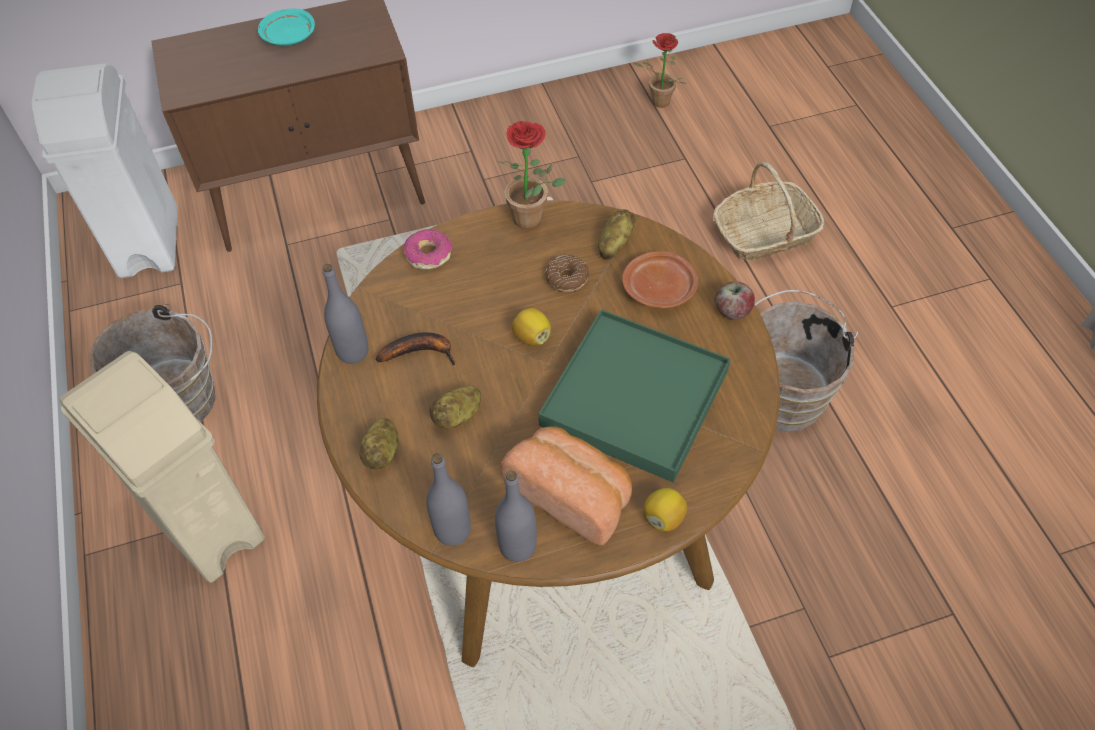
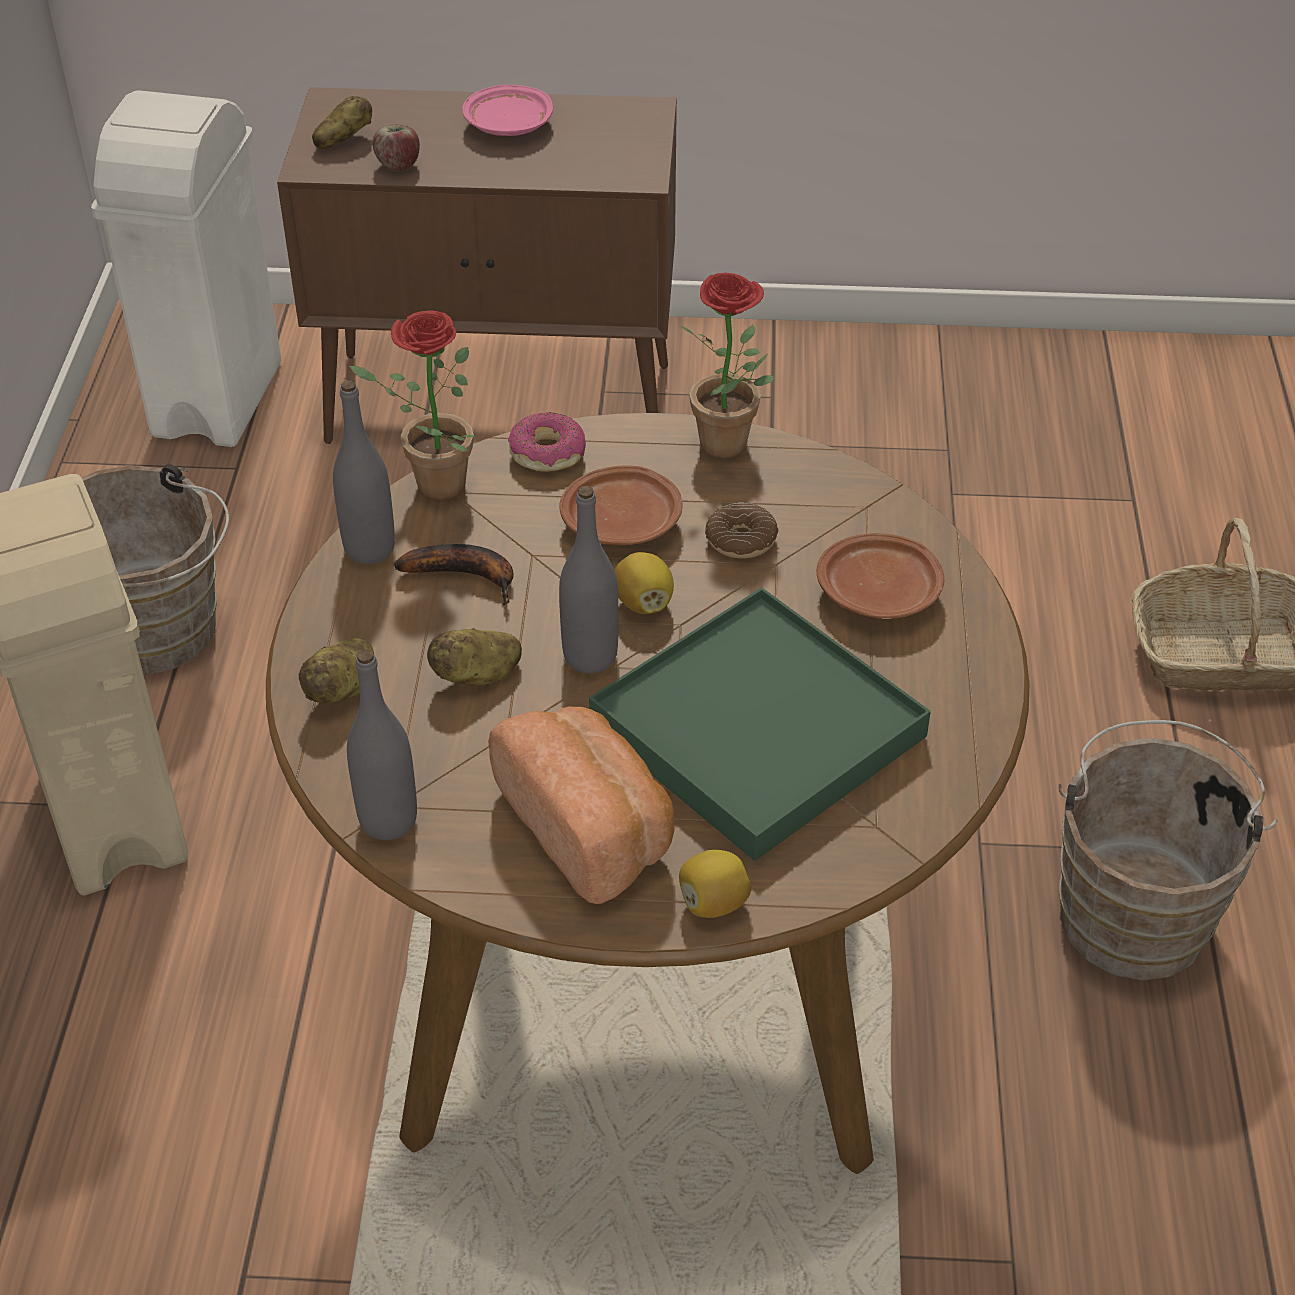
camera: 20 degrees right, 10 degrees down
turquoise plate [258,9,315,46] -> pink plate [462,85,553,136]
grey bottle [495,470,537,562] -> grey bottle moved to [559,486,618,673]
potato [598,209,636,260] -> potato moved to [312,96,372,149]
potted plant [633,33,687,108] -> potted plant moved to [349,310,477,500]
apple [715,281,755,320] -> apple moved to [373,124,420,171]
none -> brown plate [559,466,683,545]

